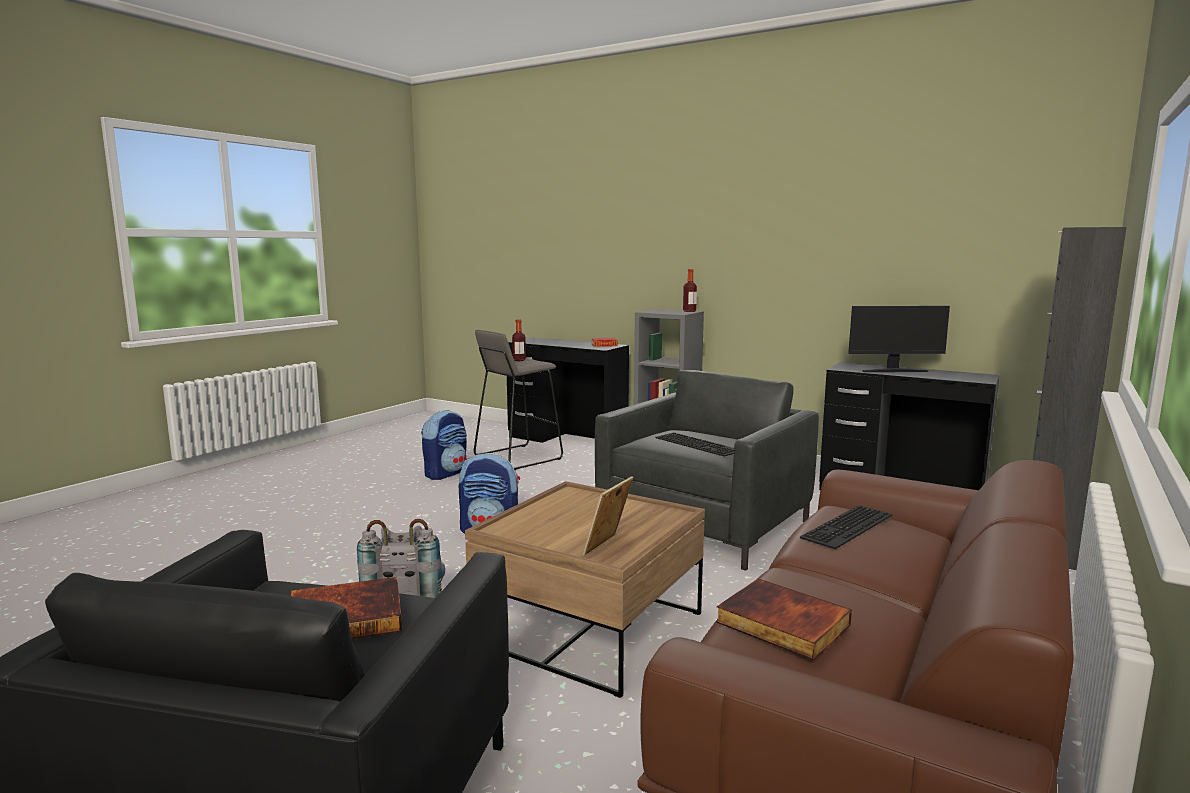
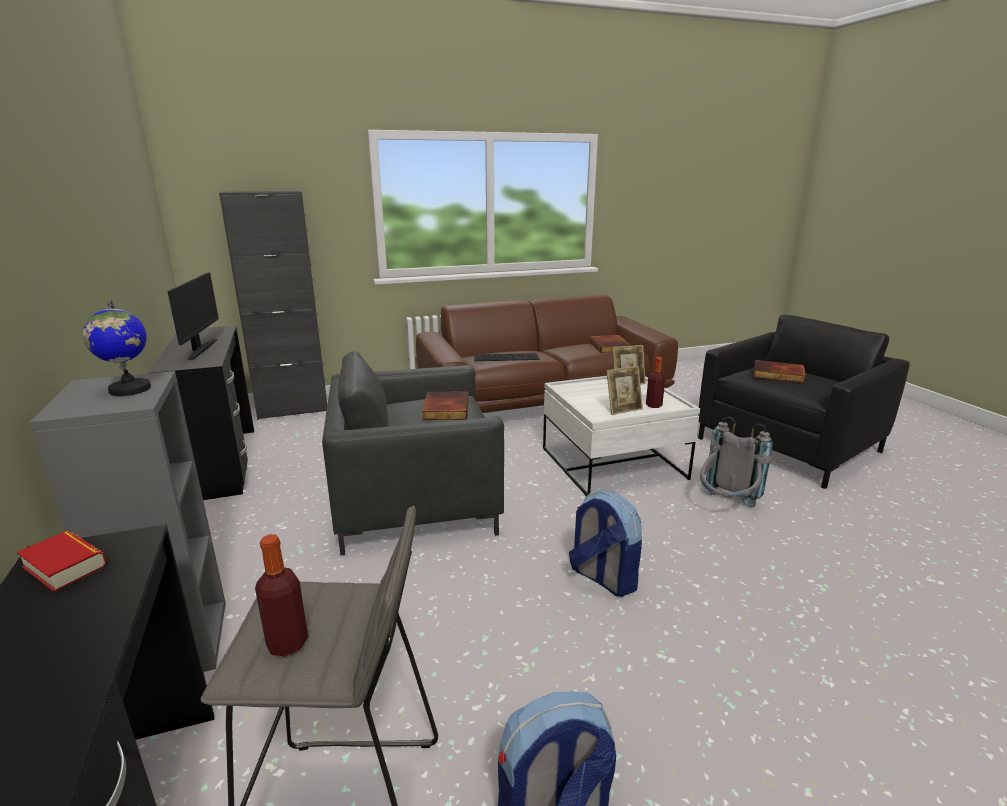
camera: 140 degrees left, 10 degrees up
brown coffee table [465,481,705,698] -> white coffee table [543,376,700,496]
keyboard [656,433,734,457] -> book [422,391,469,420]
bottle [683,269,697,312] -> bottle moved to [646,357,665,408]
monitor [848,306,950,372] -> monitor turned 45 degrees clockwise [167,273,219,360]
none -> globe [83,300,151,396]
none -> picture frame [607,366,643,415]

